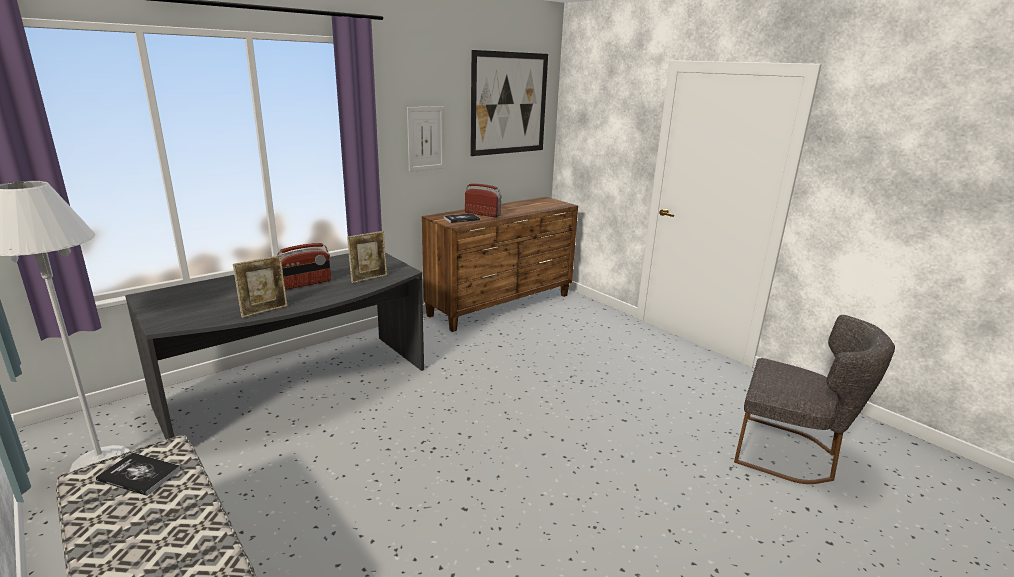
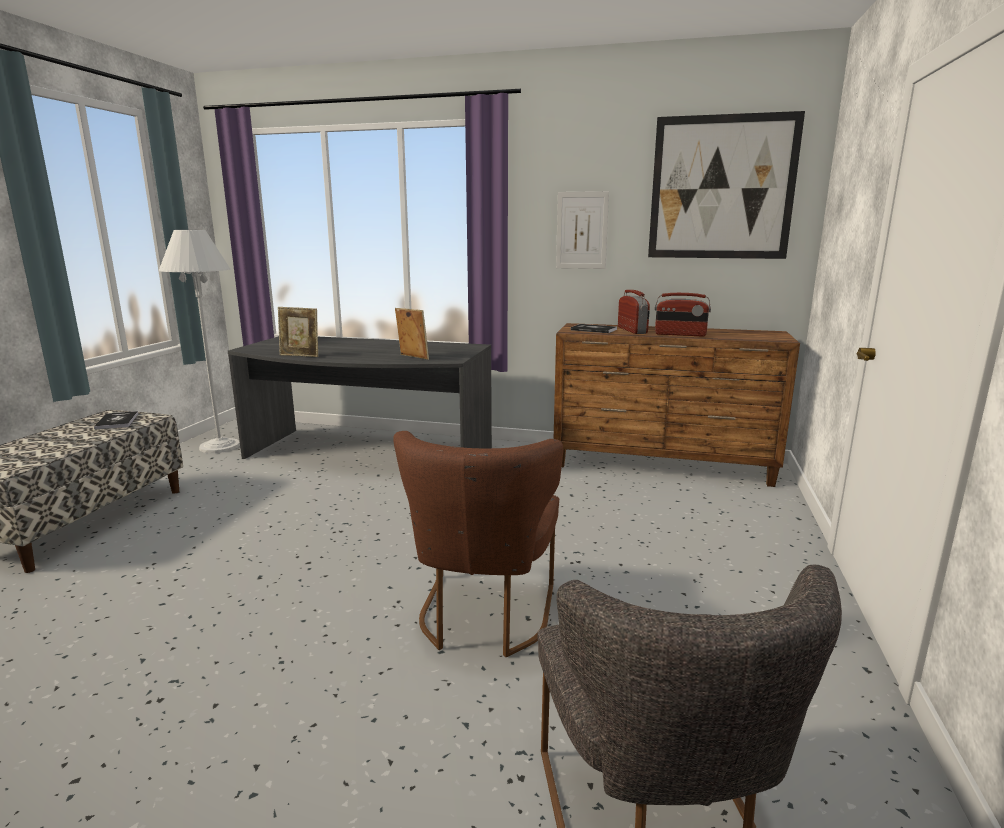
camera: 55 degrees right, 5 degrees down
radio [277,243,331,290] -> radio moved to [655,293,711,337]
picture frame [347,231,387,283] -> picture frame turned 150 degrees counterclockwise [395,308,429,360]
none -> brown chair [393,431,563,657]

